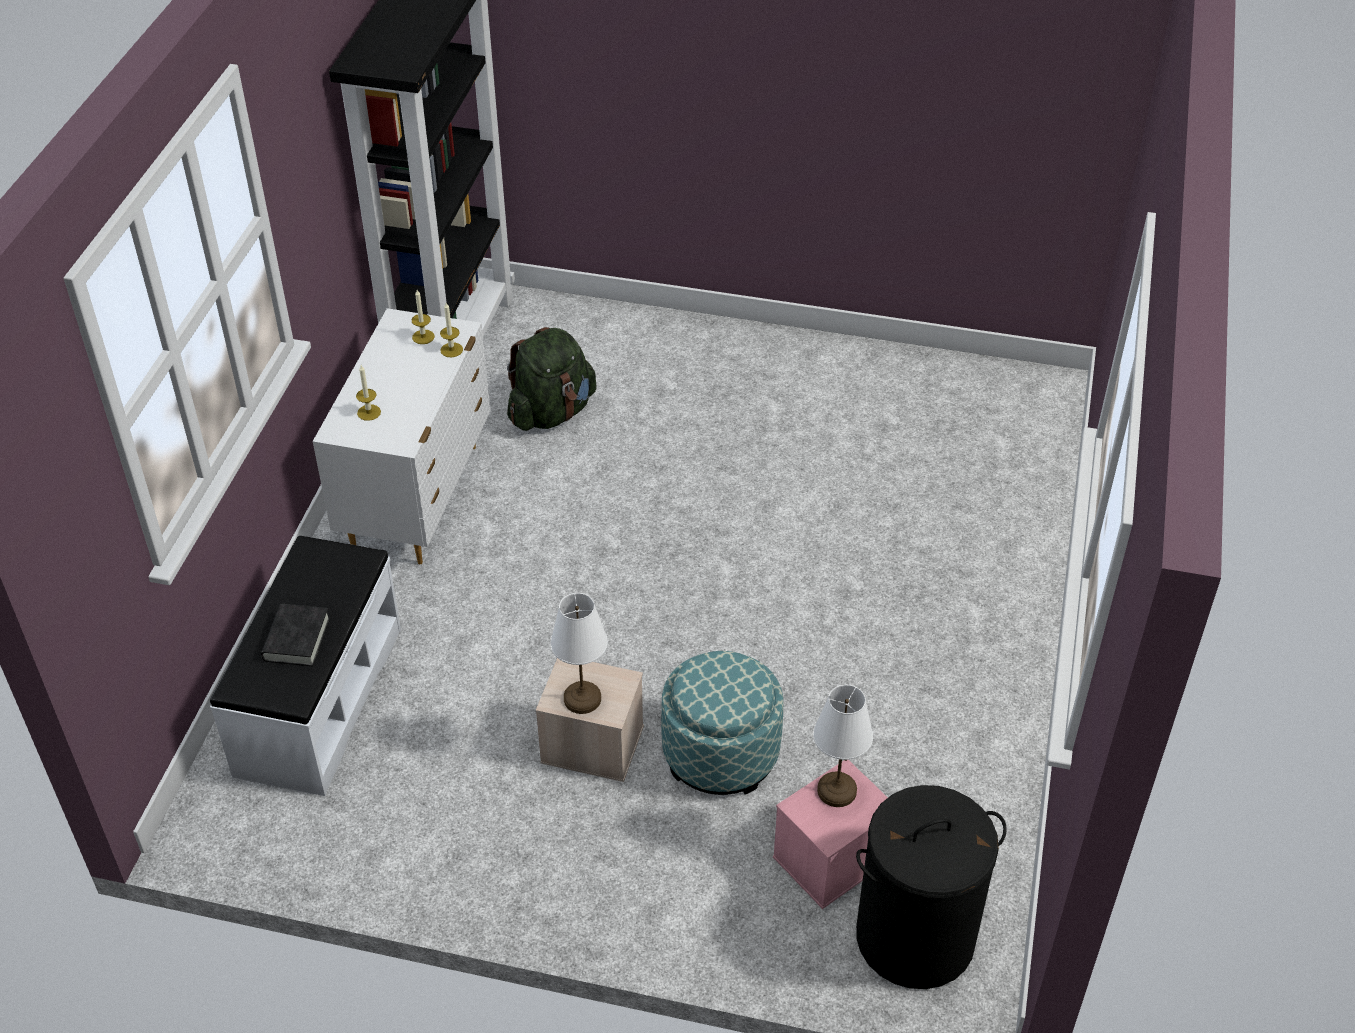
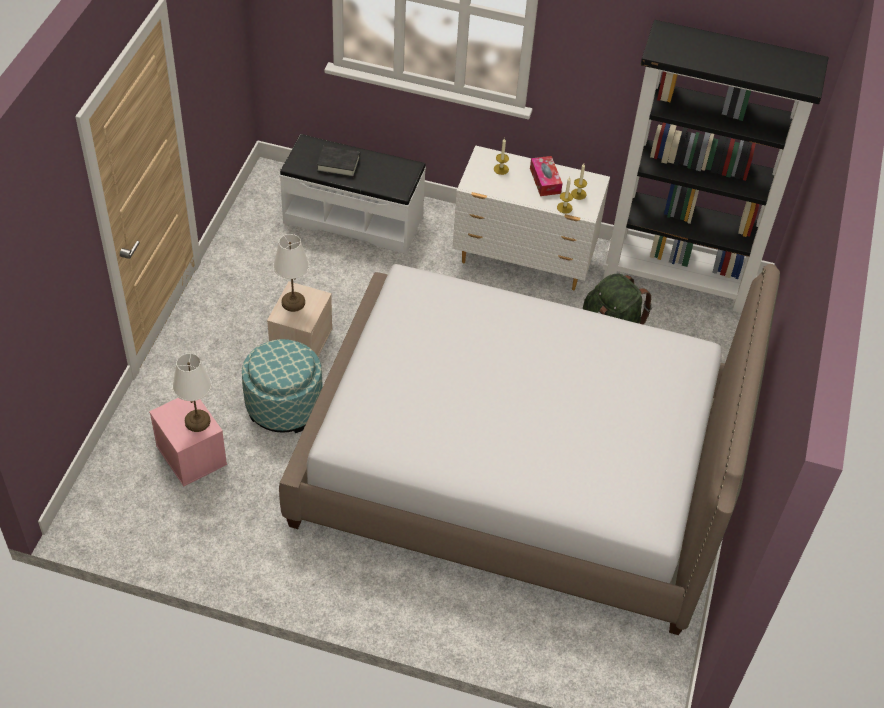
camera: 90 degrees right, 5 degrees up
black laundry basket [856,785,1007,989] -> none
none -> bed [279,264,780,635]
none -> tissue box [530,156,563,196]

